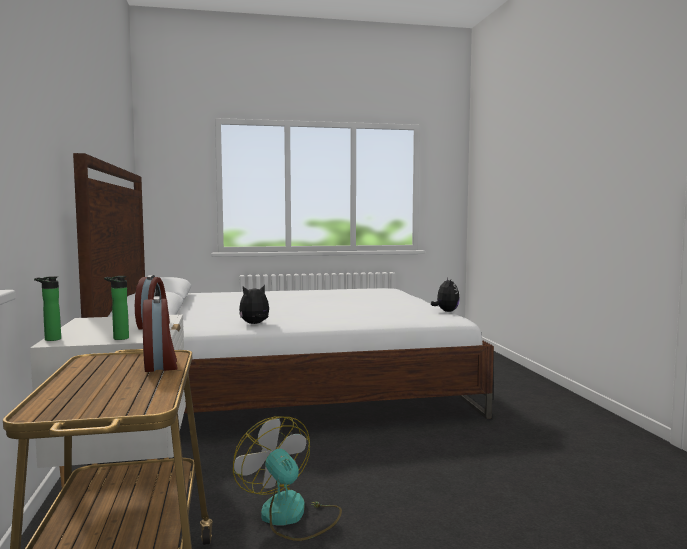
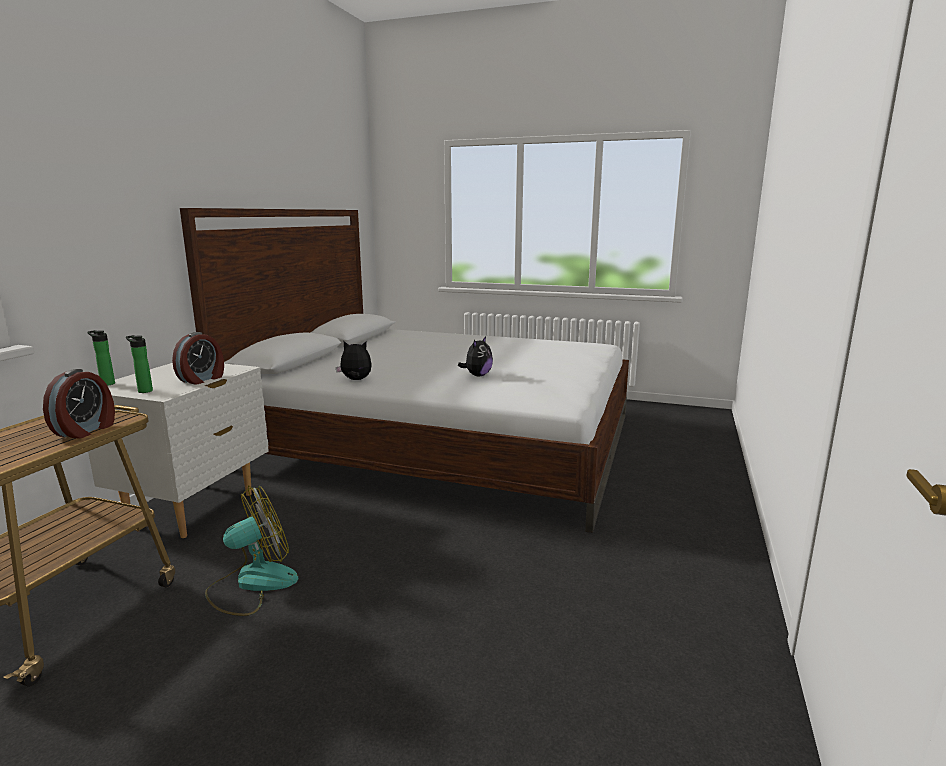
camera: 30 degrees right, 10 degrees up
fan [233,417,342,541] -> fan turned 60 degrees clockwise [205,485,298,616]
plush toy [431,277,460,312] -> plush toy moved to [458,336,493,376]

